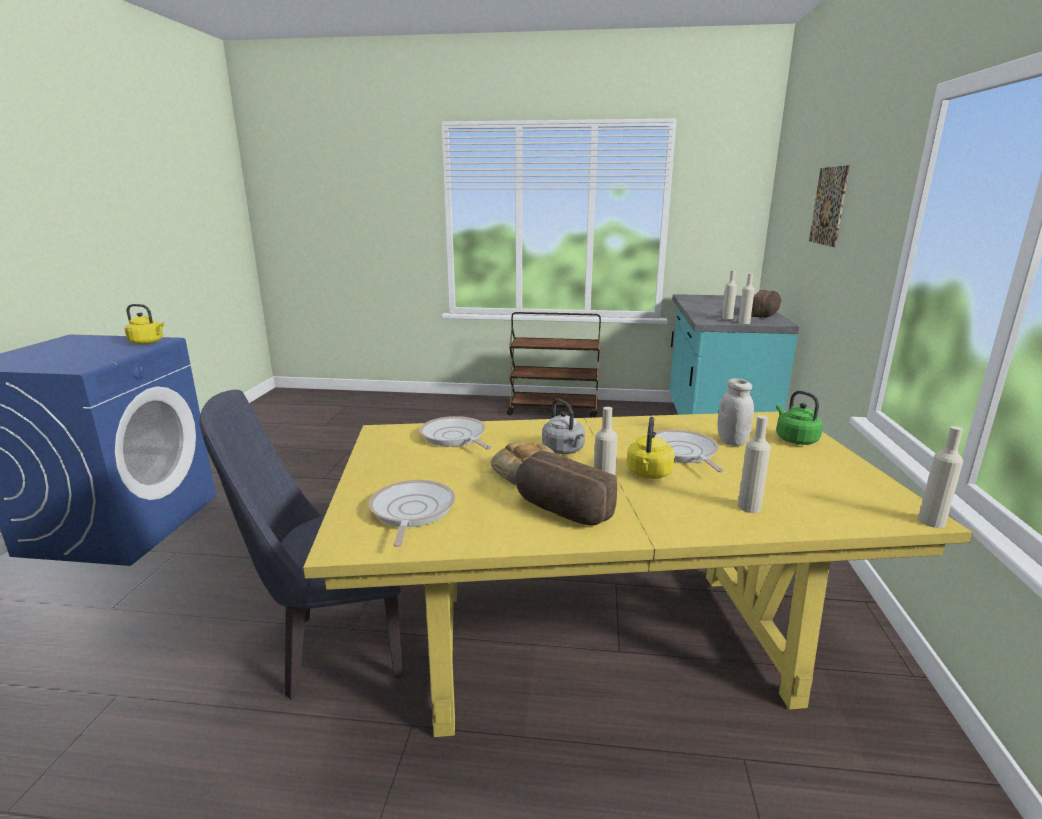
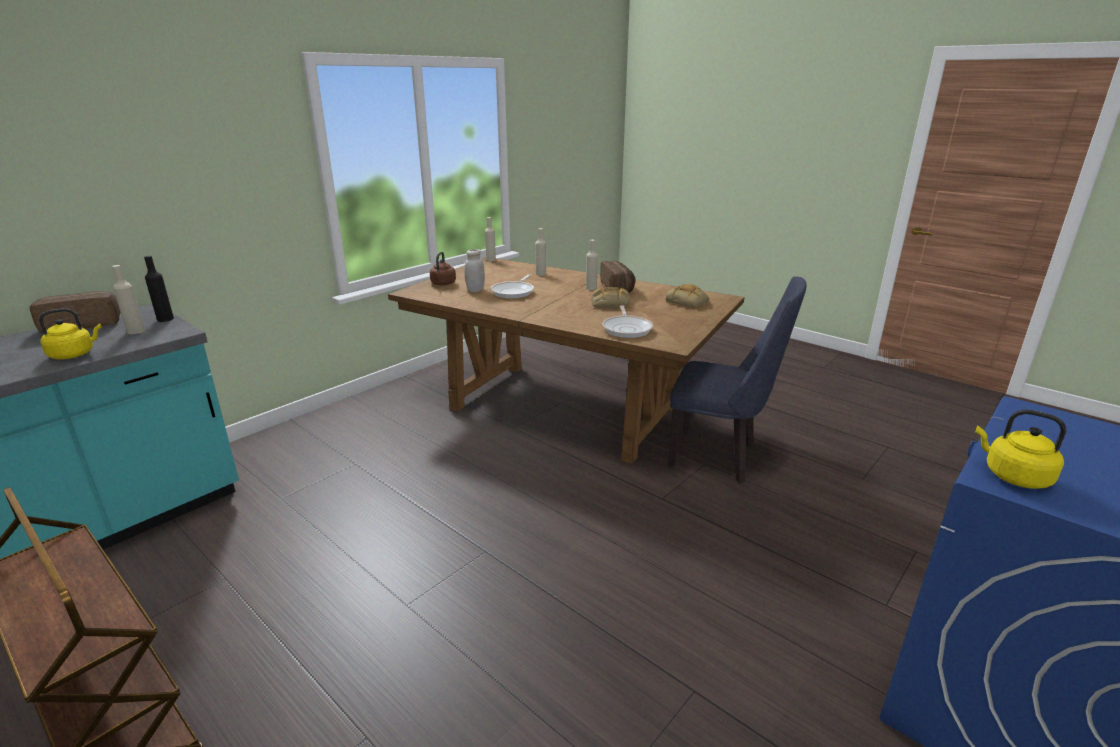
camera: 145 degrees left, 5 degrees up
yellow dining table [303,411,973,737] -> brown dining table [388,257,745,464]
frying pan [368,480,455,547] -> bread [666,284,709,308]
grey kettle [542,399,585,454] -> none
yellow kettle [627,417,675,479] -> yellow kettle moved to [39,308,102,359]
beige bottle [738,273,755,324] -> black bottle [144,256,174,322]
green kettle [776,391,823,445] -> brown kettle [430,252,456,285]
picture [809,165,850,247] -> none

